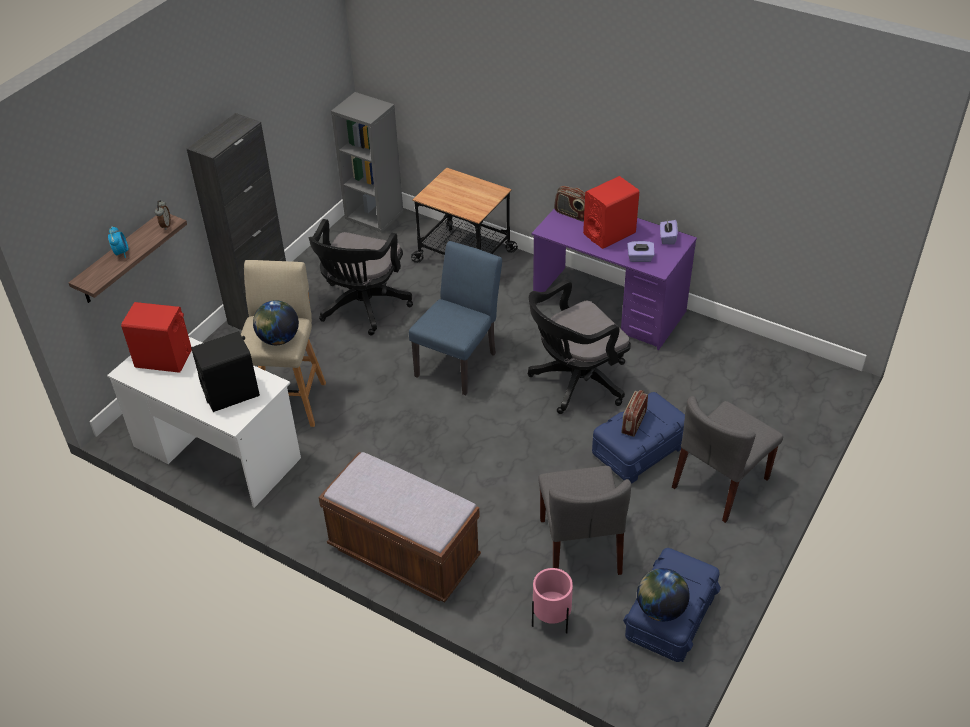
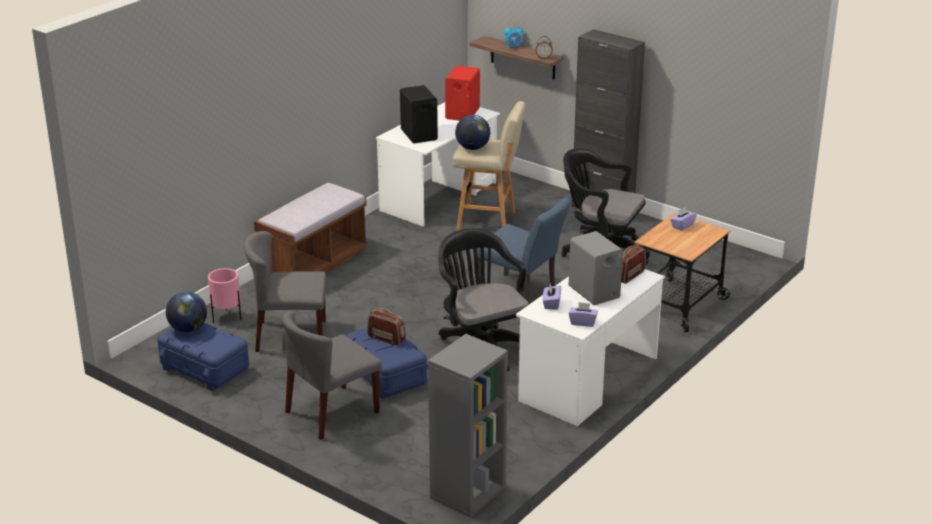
camera: 95 degrees right, 15 degrees down
grey bookcase [331,92,403,232] -> grey bookcase moved to [428,334,508,518]
purple desk [532,209,697,350] -> white desk [516,269,665,426]
red speaker [583,176,639,249] -> grey speaker [569,231,623,305]
grey chair [672,396,783,523] -> grey chair turned 90 degrees counterclockwise [282,311,382,440]
none -> purple tissue box [670,207,697,231]

